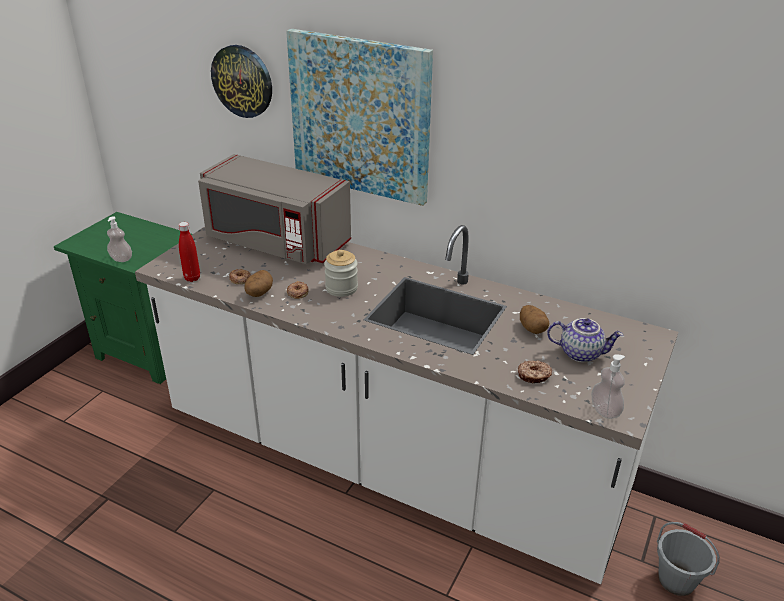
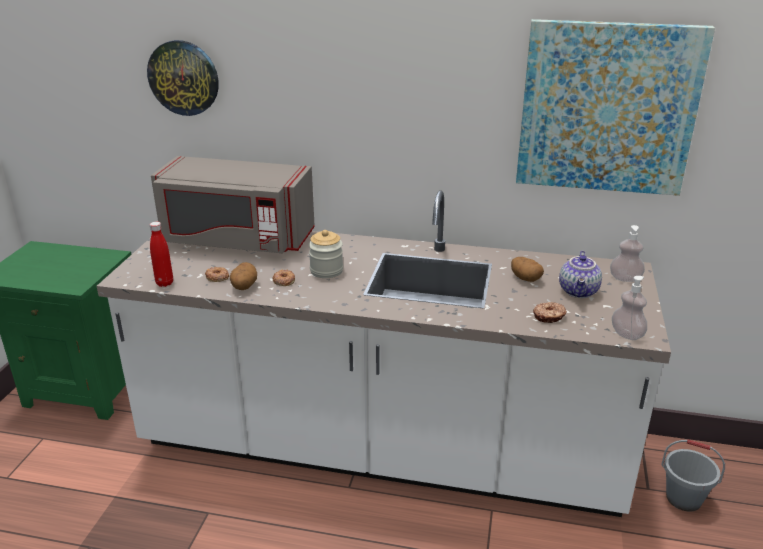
camera: 15 degrees left, 5 degrees down
soap dispenser [107,216,132,262] -> soap dispenser moved to [610,225,645,282]
picture [286,29,433,206] -> picture moved to [516,19,715,196]
teapot [547,318,623,362] -> teapot turned 105 degrees clockwise [559,251,602,298]

